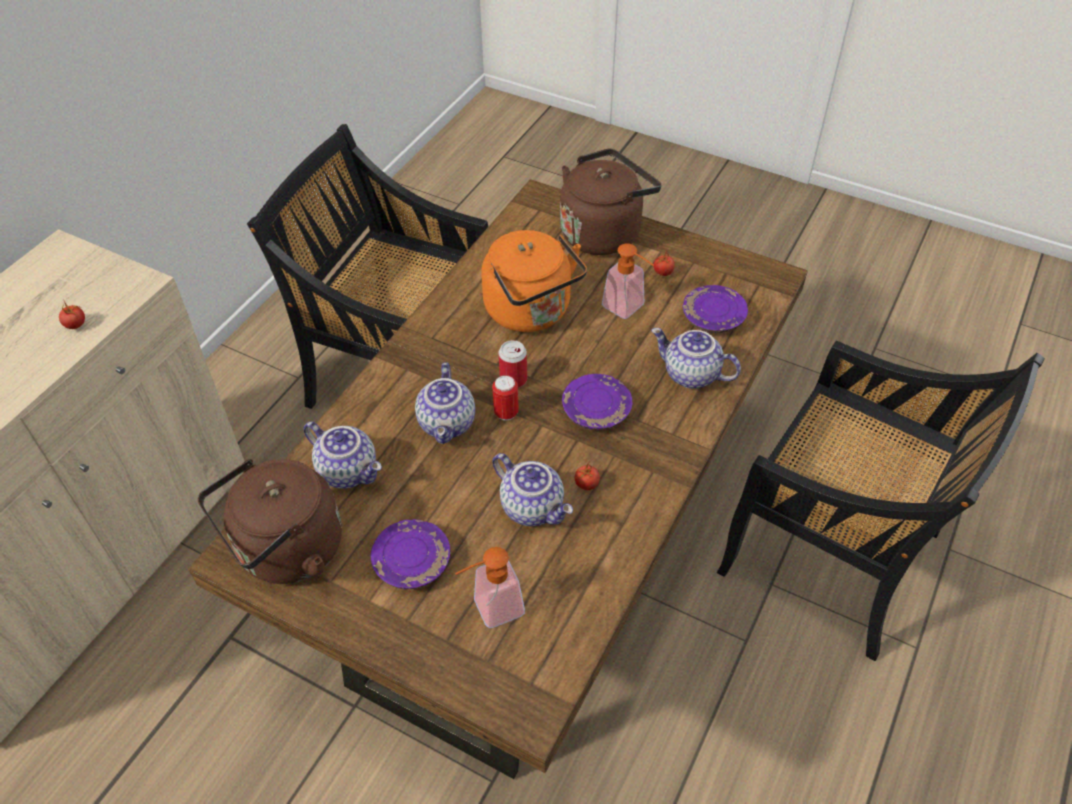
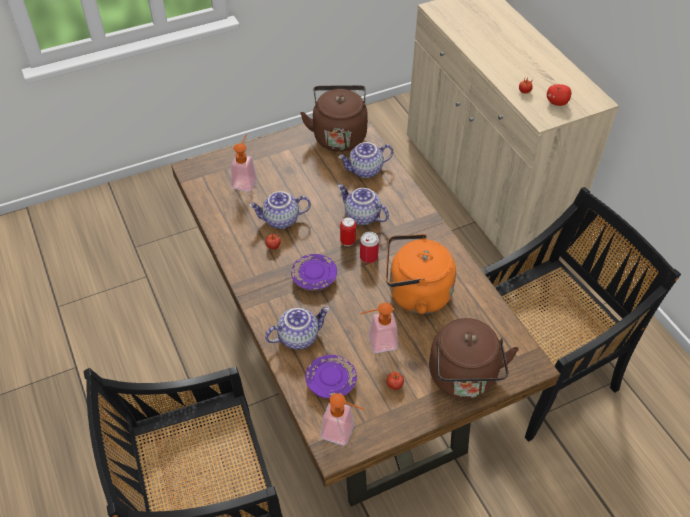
camera: 125 degrees right, 0 degrees up
purple plate [371,519,450,589] -> none
none -> soap dispenser [321,393,364,445]
none -> apple [547,84,571,106]

